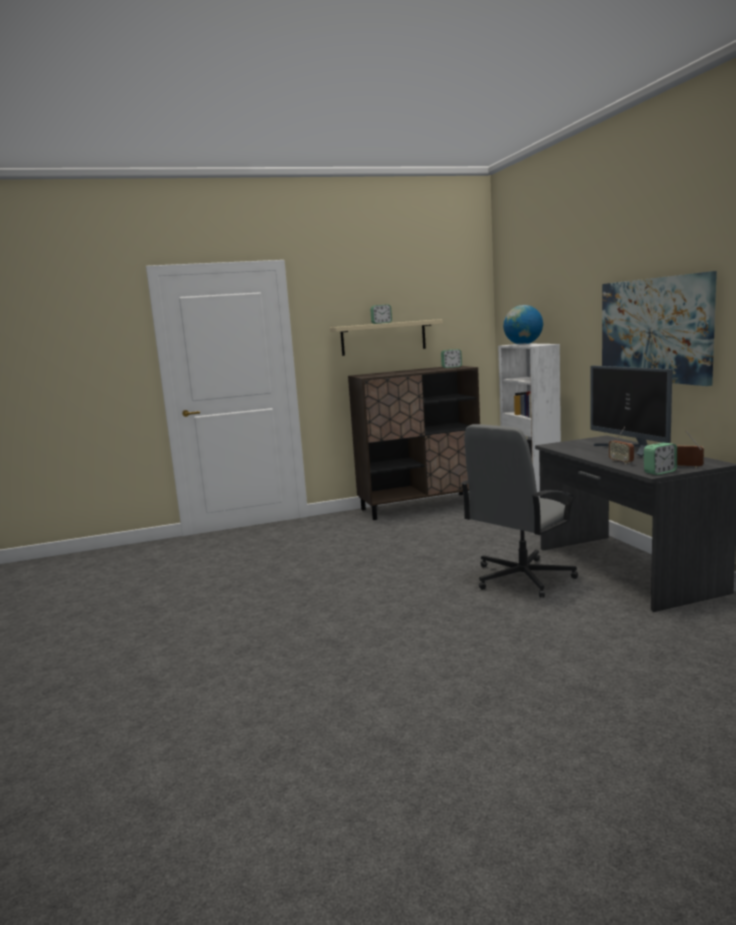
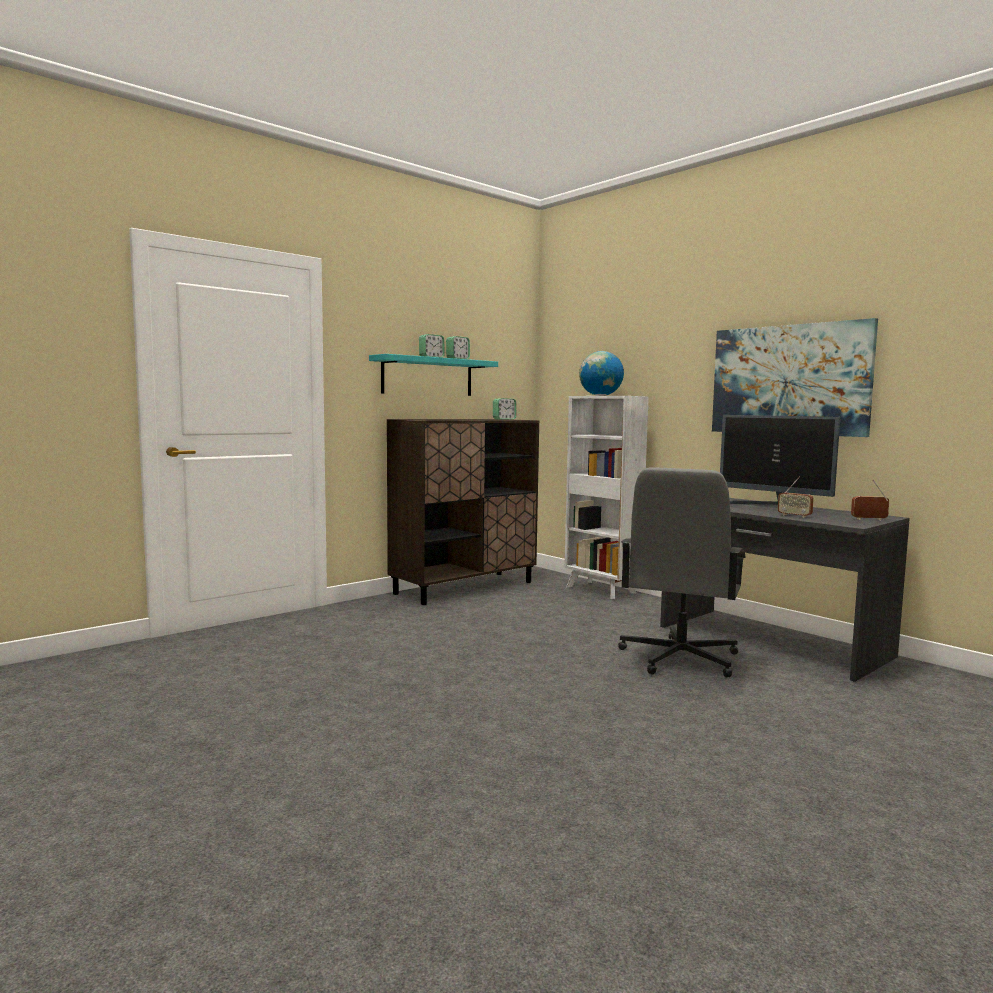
camera: 25 degrees left, 5 degrees down
beige shelf [330,319,443,356] -> turquoise shelf [369,354,498,396]
alarm clock [644,443,677,475] -> alarm clock moved to [446,336,470,359]

